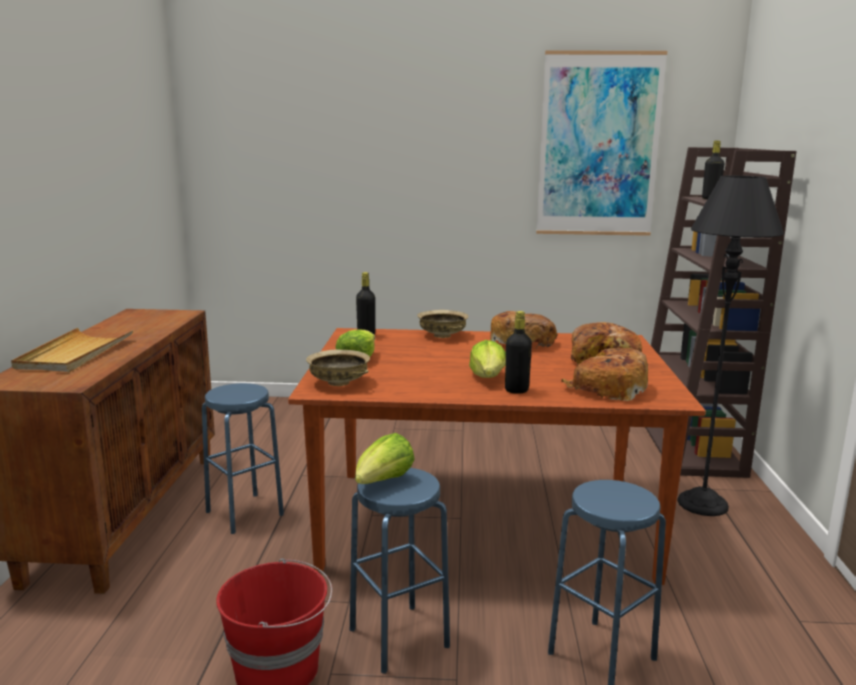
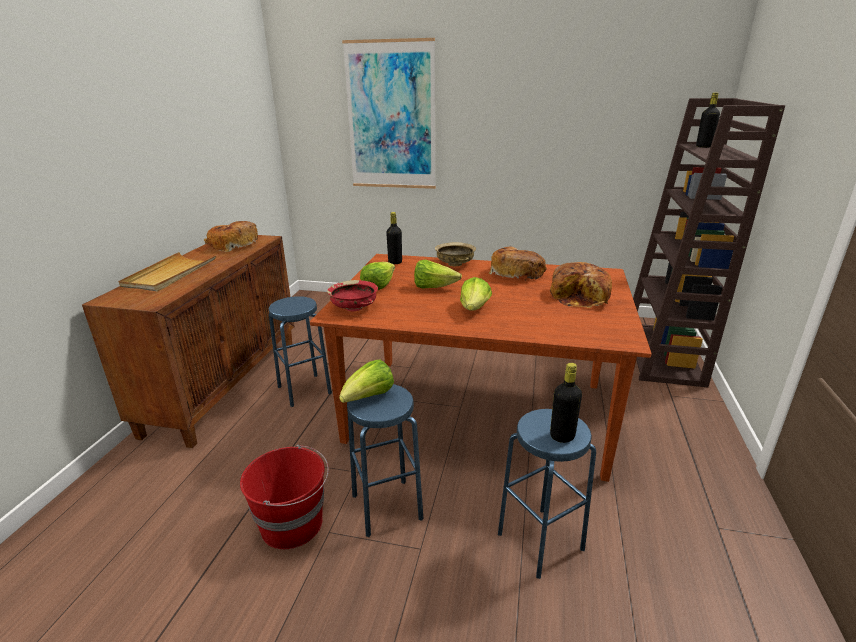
camera: 10 degrees right, 10 degrees up
beige bowl [306,350,370,386] -> red bowl [327,280,378,311]
black bottle [505,311,532,394] -> black bottle moved to [550,363,582,443]
picture [536,50,668,236] -> picture moved to [342,38,436,189]
bread [561,348,648,401] -> bread moved to [204,221,258,252]
black floor lamp [677,176,784,516] -> none
none -> lettuce [414,260,462,289]

